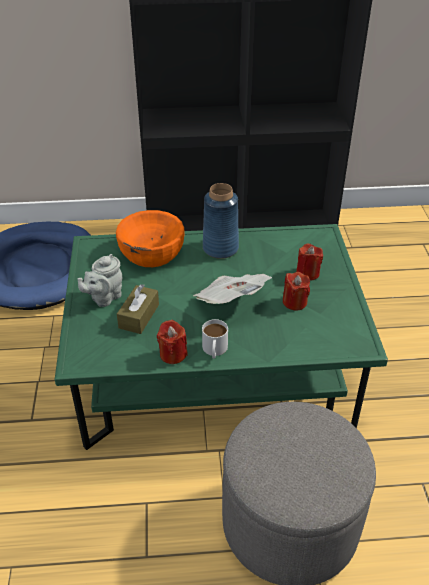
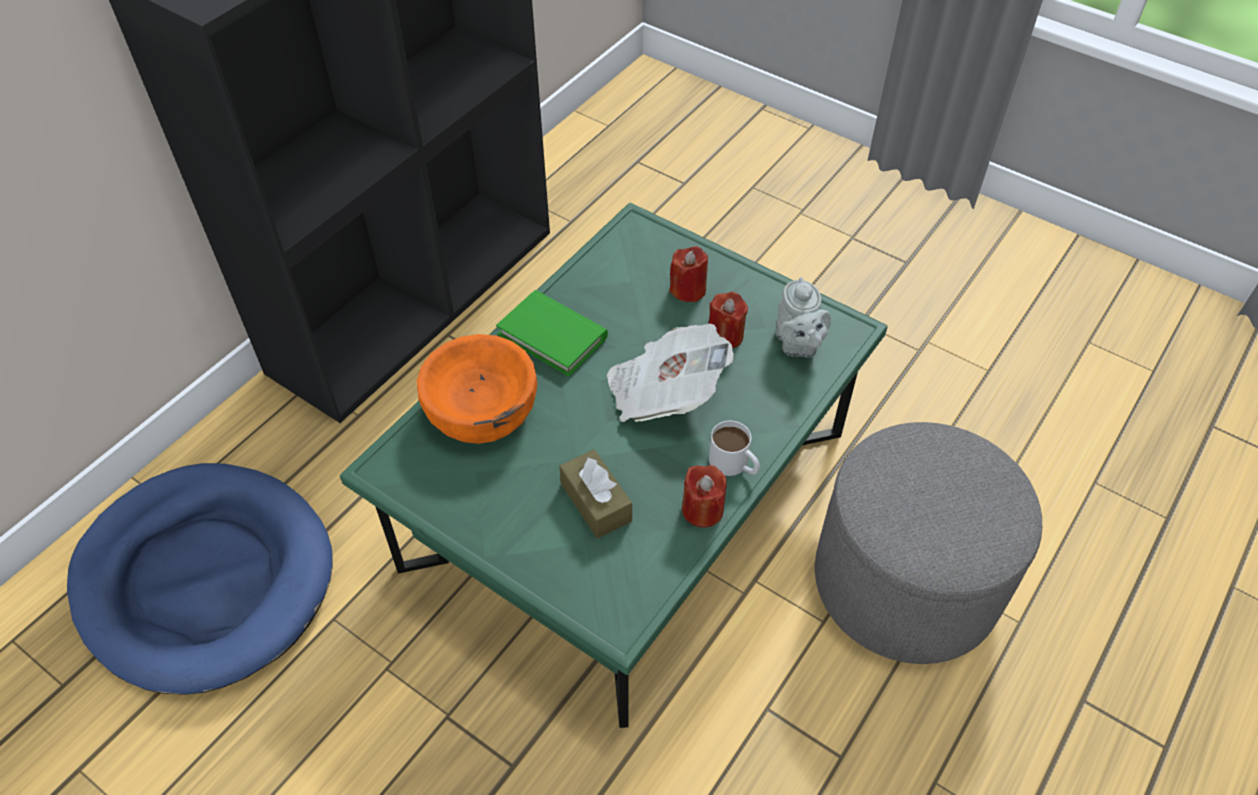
camera: 50 degrees left, 10 degrees up
grey teapot [78,254,122,307] -> grey teapot moved to [775,277,831,357]
blue vase [203,183,239,259] -> green book [496,290,608,376]

